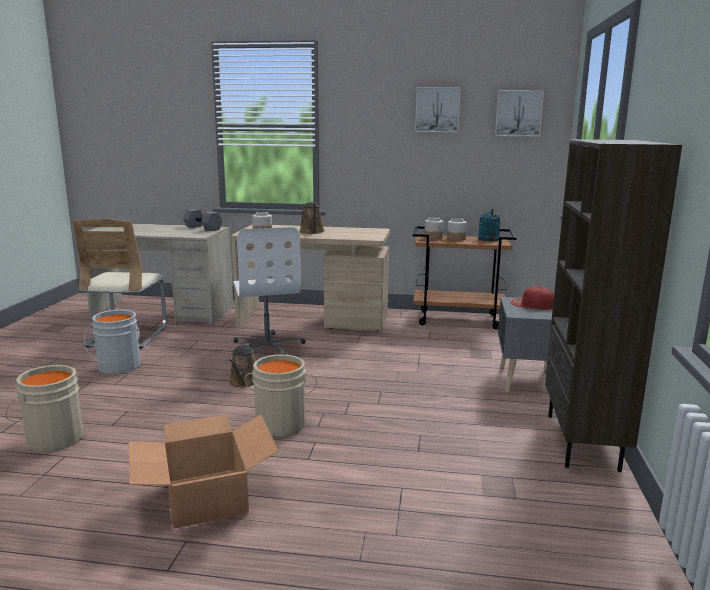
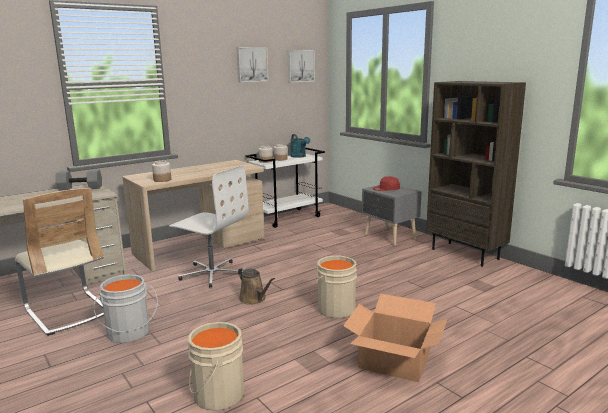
camera: 45 degrees left, 0 degrees up
brown watering can [299,202,325,234] -> none
brown cart [413,226,516,329] -> white cart [246,147,325,228]

